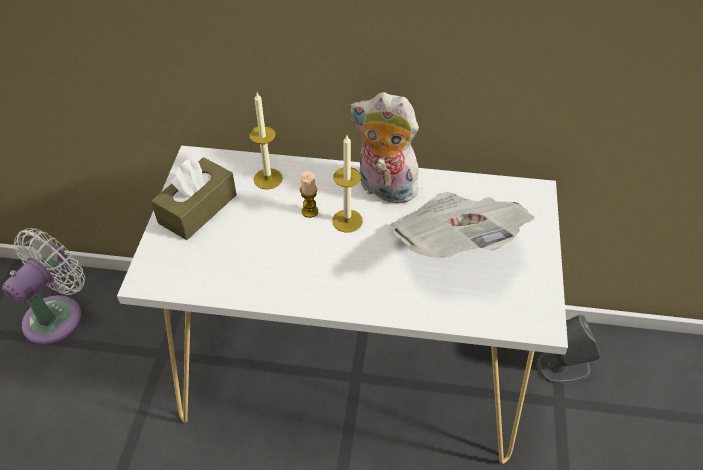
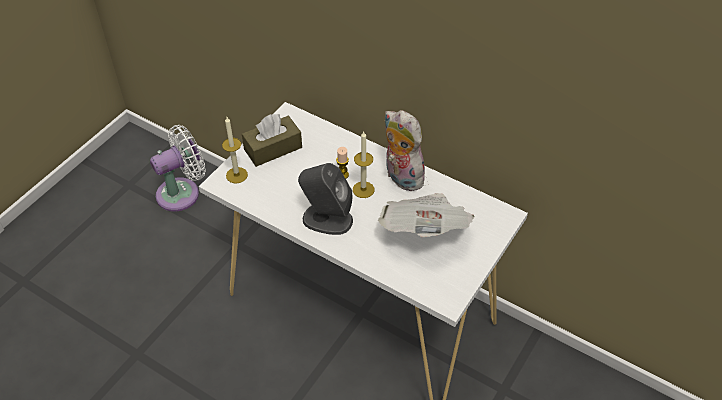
camera: 25 degrees right, 0 degrees up
candle [249,93,283,190] -> candle moved to [222,117,248,184]
grey speaker [537,314,601,384] -> grey speaker moved to [298,163,353,235]

